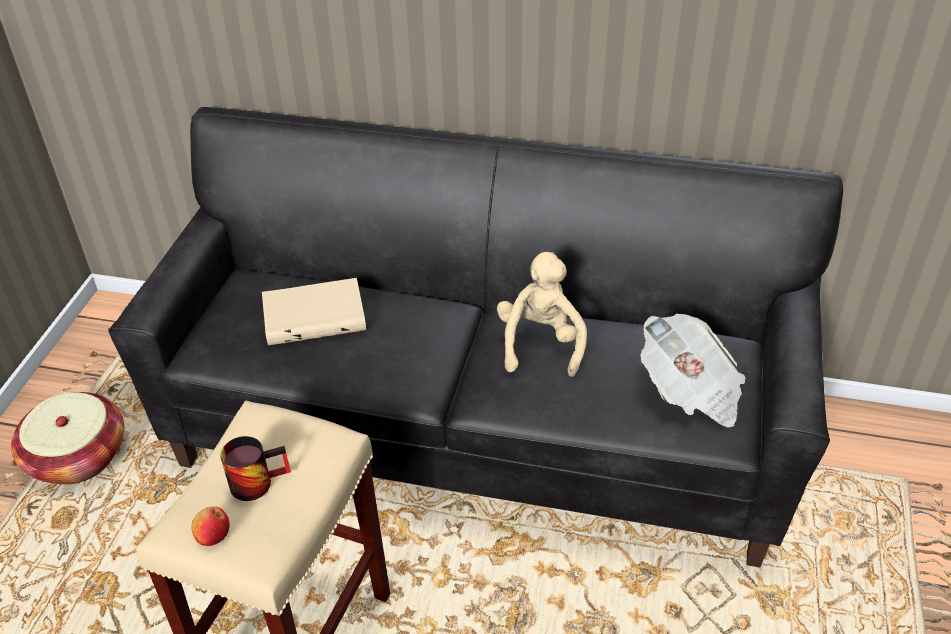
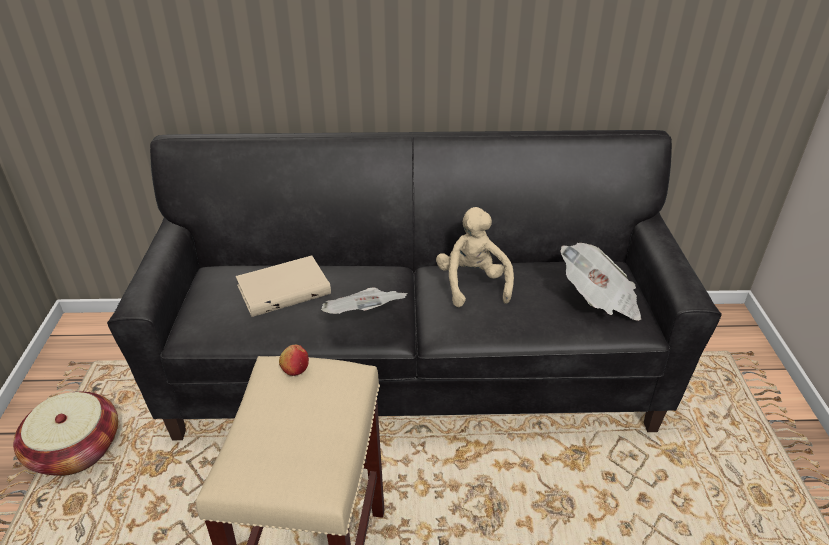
camera: 15 degrees left, 5 degrees down
apple [191,506,230,546] -> apple moved to [279,345,309,376]
mug [220,436,291,501] -> none
none -> newspaper [321,287,407,314]

